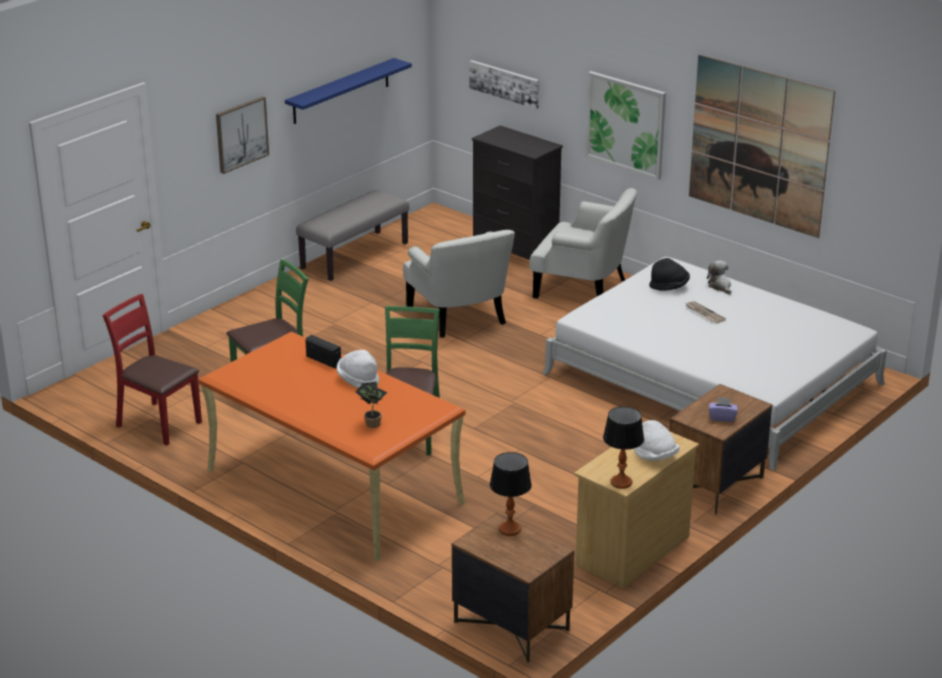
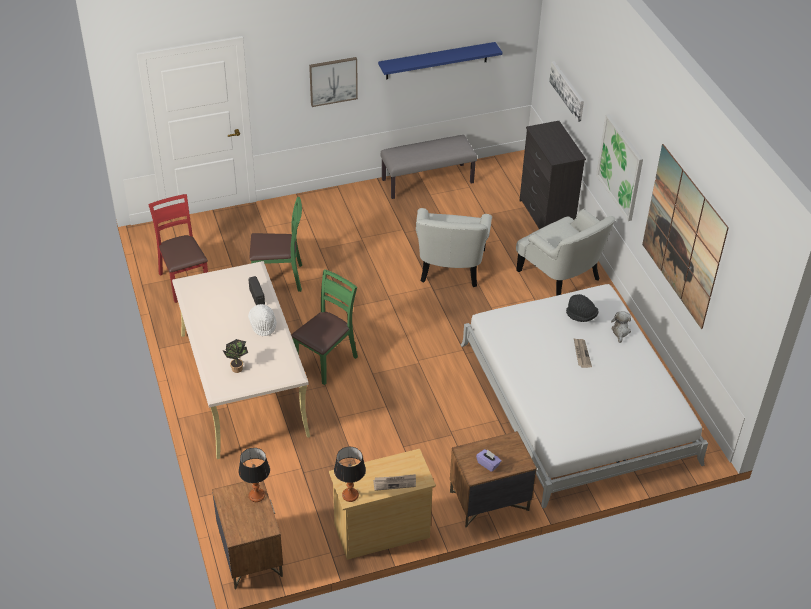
camera: 30 degrees right, 15 degrees up
orange desk [199,332,465,561] -> beige desk [172,261,310,459]
white hat [634,420,680,461] -> newspaper [373,474,416,491]

